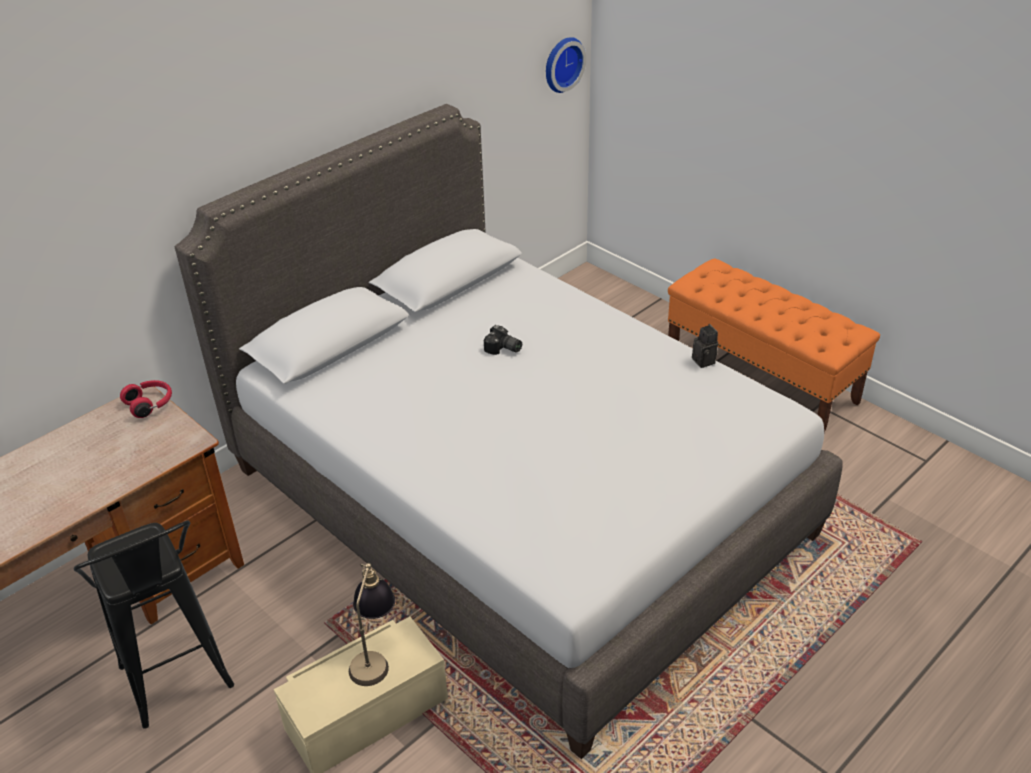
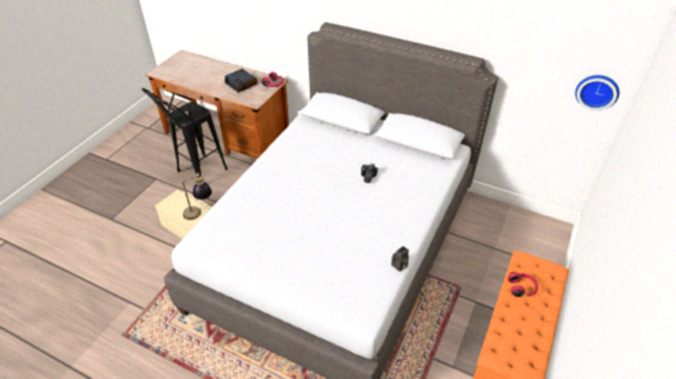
camera: 70 degrees right, 5 degrees up
none -> alarm clock [225,69,257,93]
none -> red headphones [508,272,538,297]

